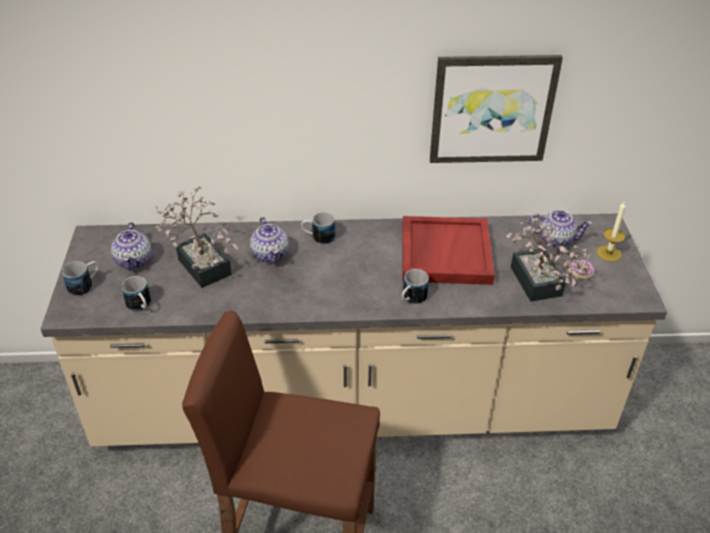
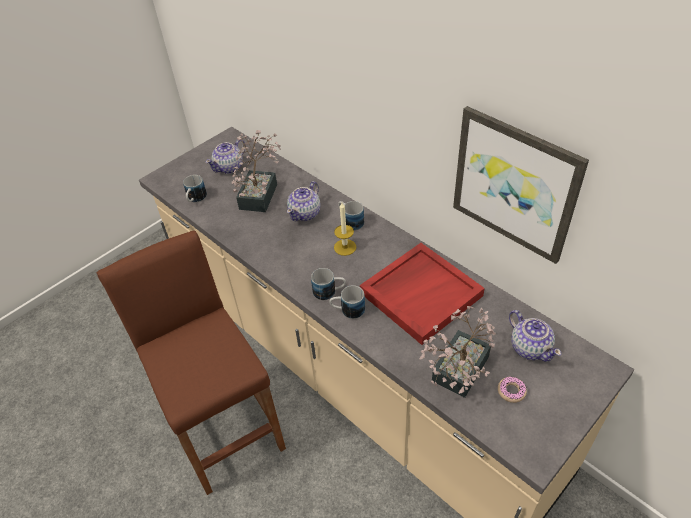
camera: 50 degrees right, 5 degrees up
mug [62,261,99,296] -> mug moved to [311,268,346,300]
candle [597,202,626,262] -> candle moved to [334,203,356,256]

